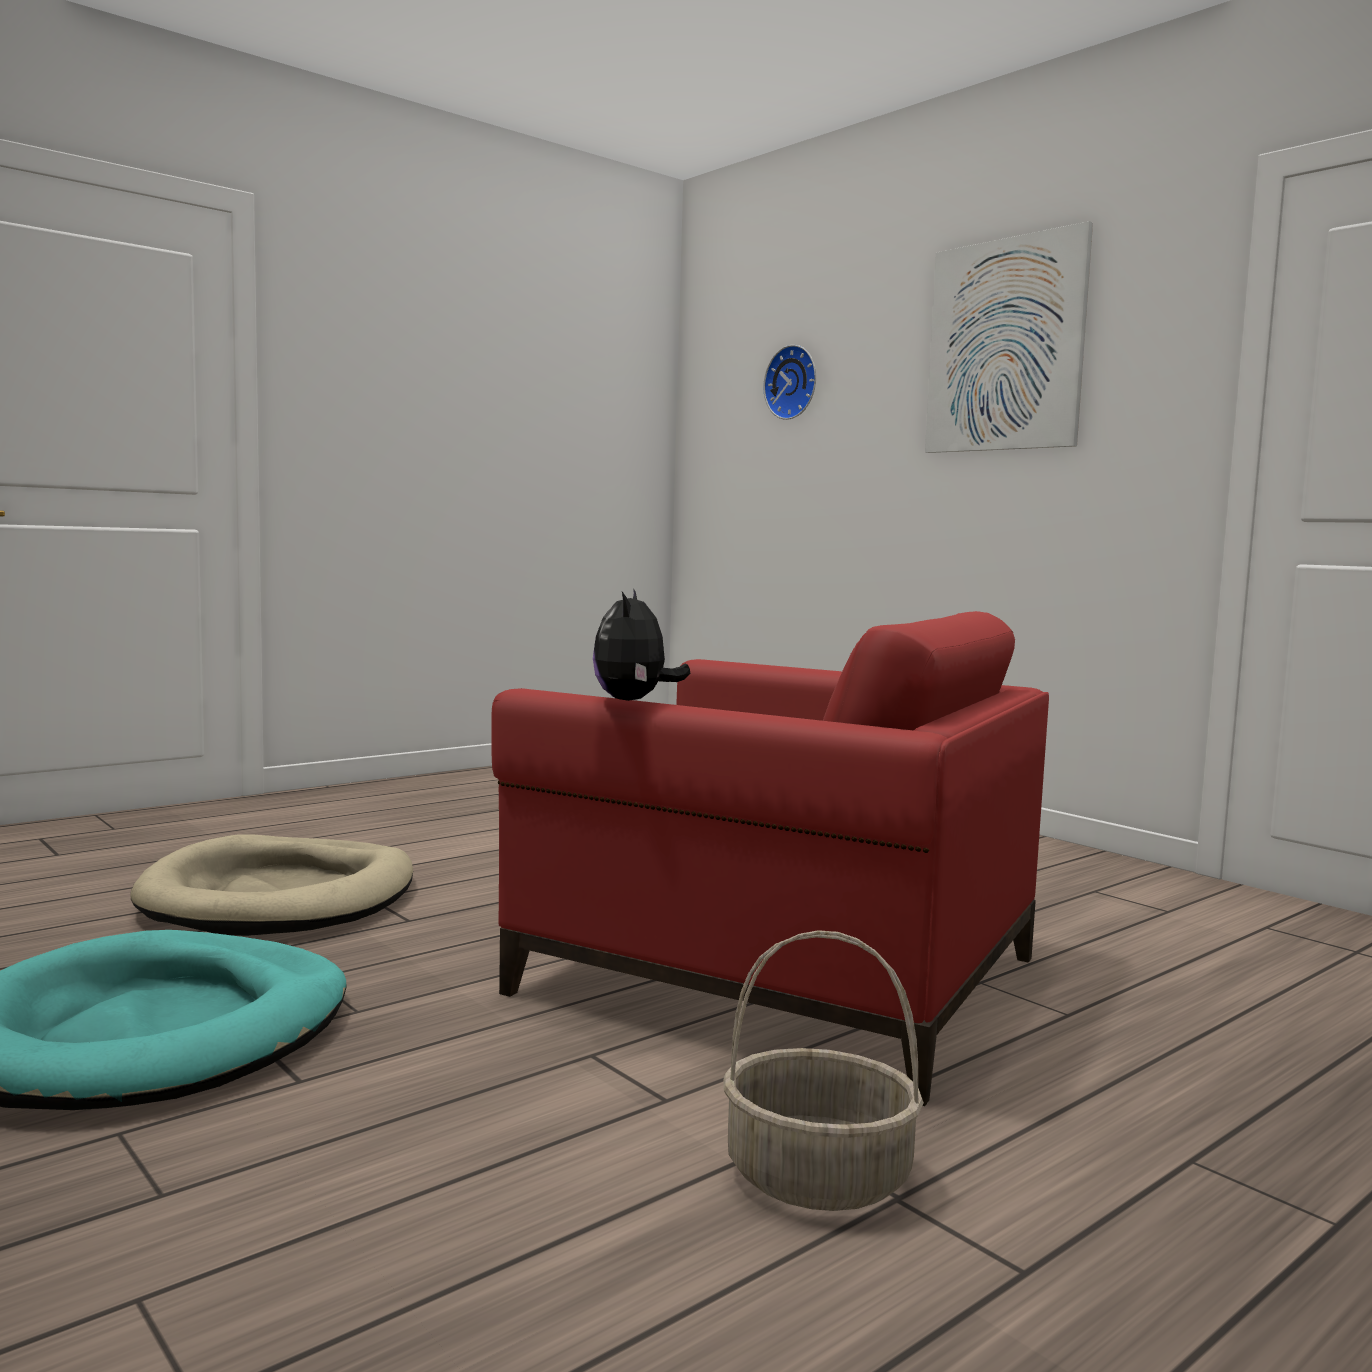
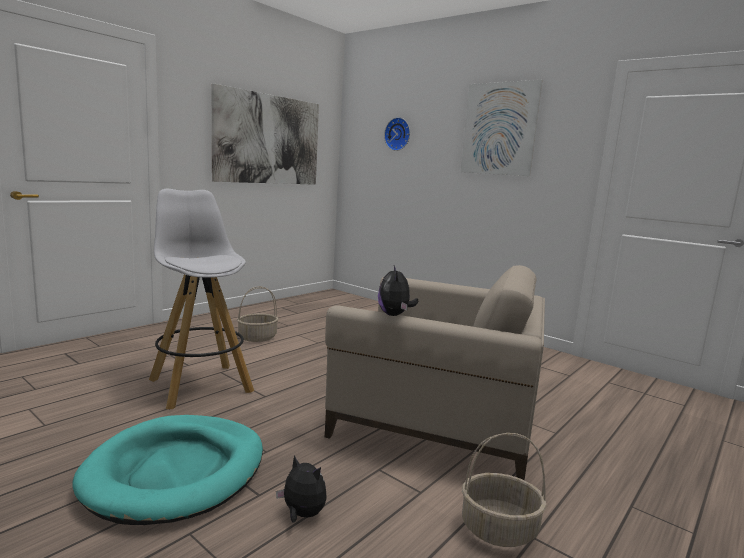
camera: 10 degrees left, 5 degrees up
beige dog bed [130,834,413,936] -> white stool [149,189,254,409]
red armchair [491,611,1049,1106] -> beige armchair [325,265,545,480]
none -> picture [212,84,319,185]
none -> basket [237,286,279,342]
none -> plush toy [276,455,327,523]

